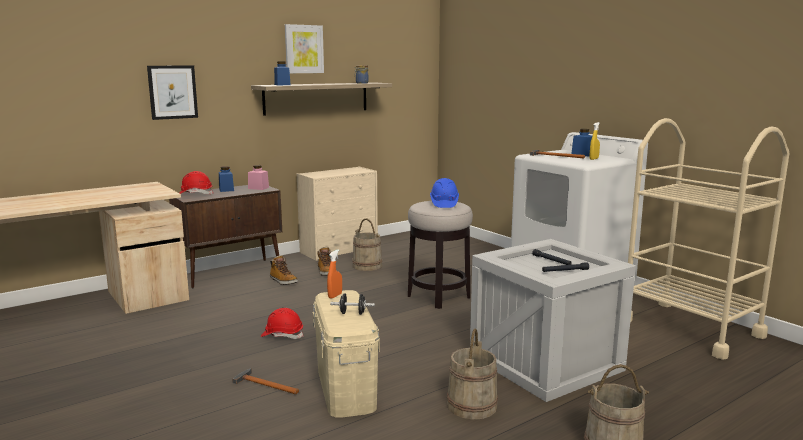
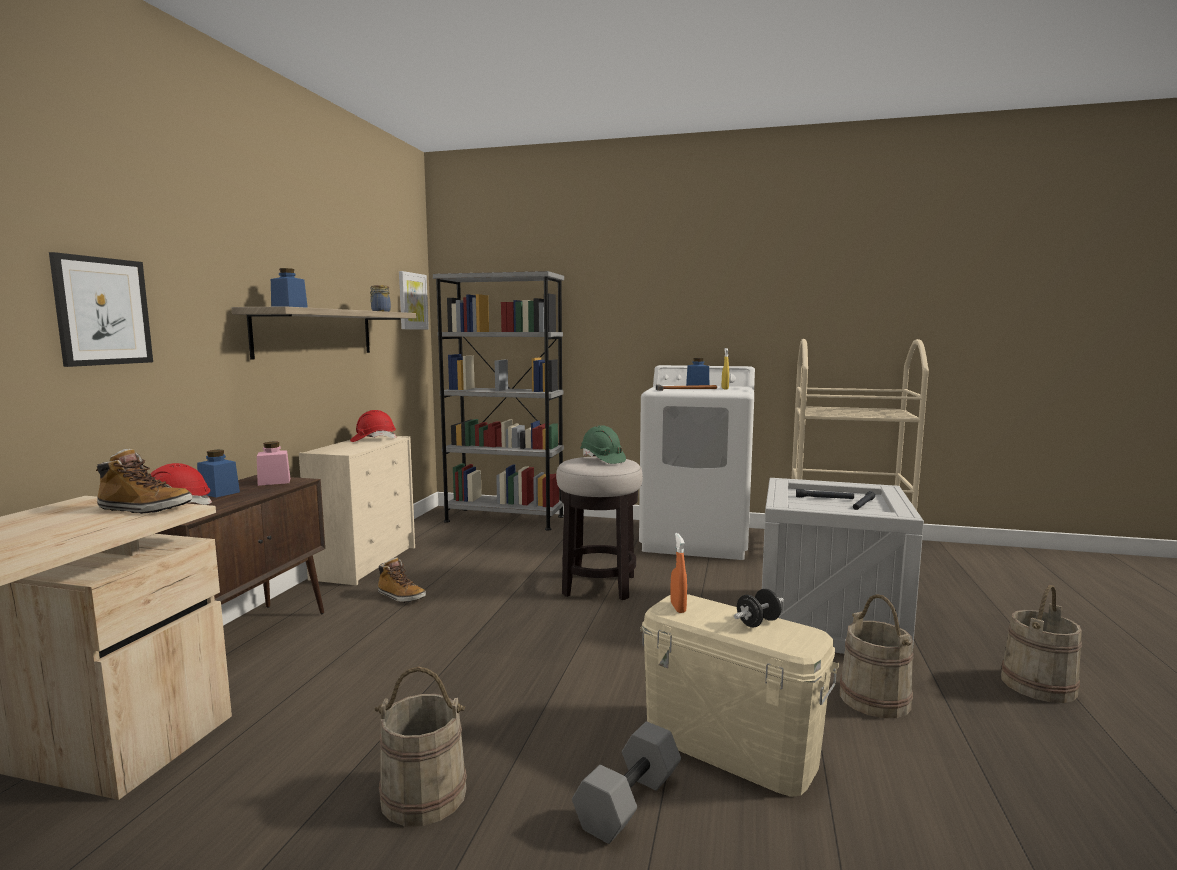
camera: 40 degrees left, 5 degrees down
hammer [232,368,299,394] -> grey dumbbell [572,722,681,844]
red hard hat [261,308,304,339] -> red hard hat moved to [350,410,396,442]
boot [270,255,298,285] -> boot moved to [96,449,193,514]
picture [285,24,324,73] -> picture moved to [399,271,429,329]
beige bucket [352,218,382,271] -> beige bucket moved to [375,666,467,826]
blue hard hat [430,178,459,208] -> green hard hat [580,425,626,464]
none -> grey bookcase [433,271,564,530]

